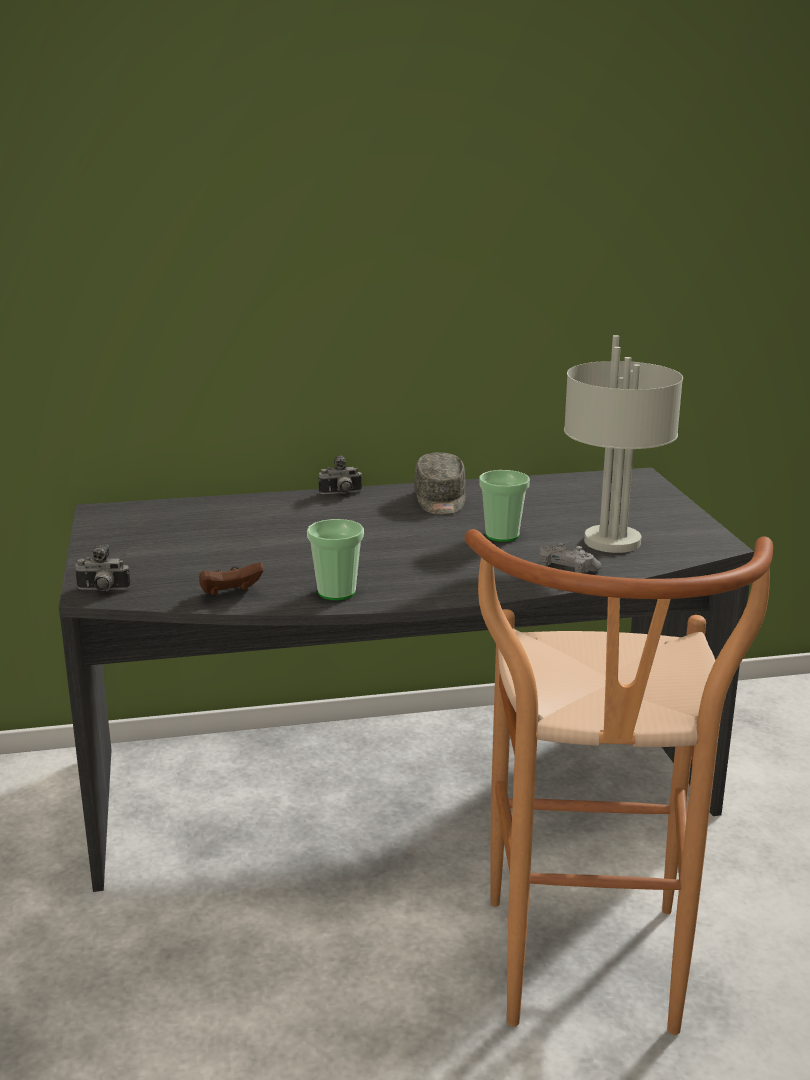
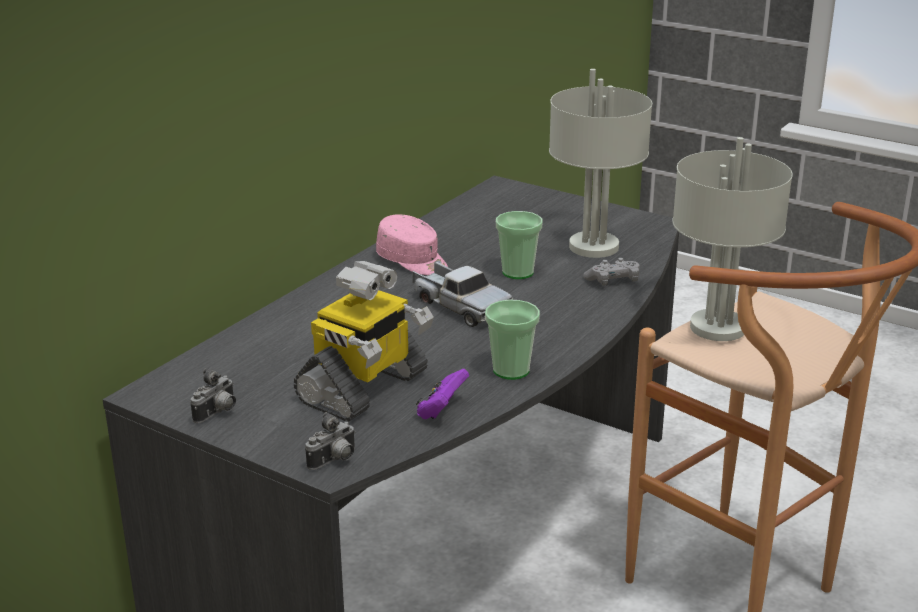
camera: 45 degrees left, 5 degrees up
brown game controller [199,562,263,596] -> purple game controller [416,369,469,419]
camera [318,456,362,495] -> camera moved to [190,368,236,423]
grey cap [414,452,466,515] -> pink cap [376,214,448,275]
none -> toy robot [294,261,433,422]
none -> toy truck [412,262,514,327]
none -> grey table lamp [672,137,793,341]

